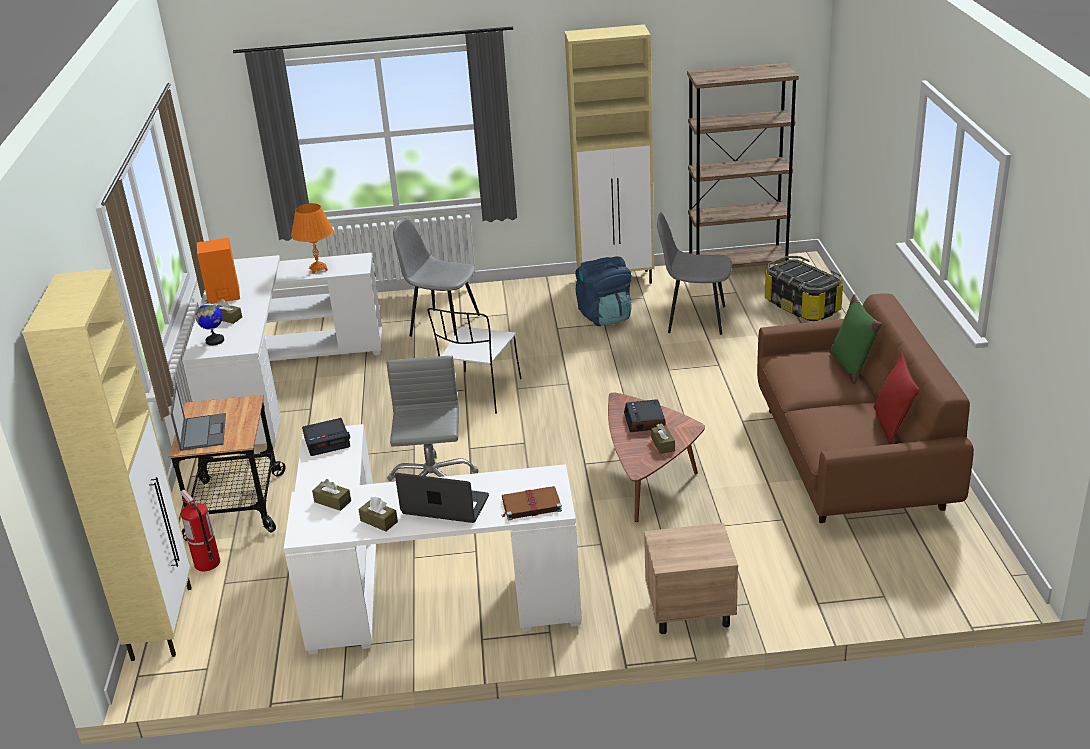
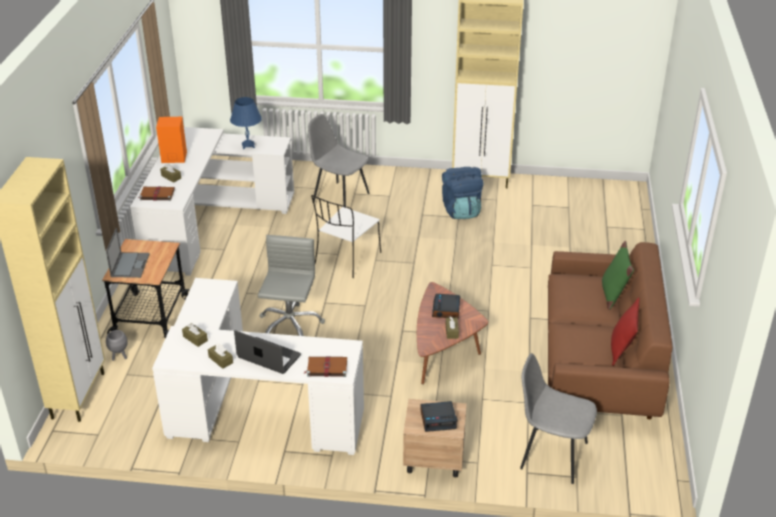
camera: 10 degrees right, 5 degrees up
fire extinguisher [180,490,220,571] -> grey planter [106,330,128,361]
globe [196,299,224,346] -> brown book [139,187,175,201]
orange table lamp [291,203,333,274] -> blue table lamp [230,97,262,149]
alarm clock [302,418,350,456] -> alarm clock moved to [420,401,458,432]
grey chair [657,212,732,335] -> grey chair moved to [520,353,597,484]
brown bookcase [687,62,799,268] -> none
storage box [765,256,843,321] -> none

